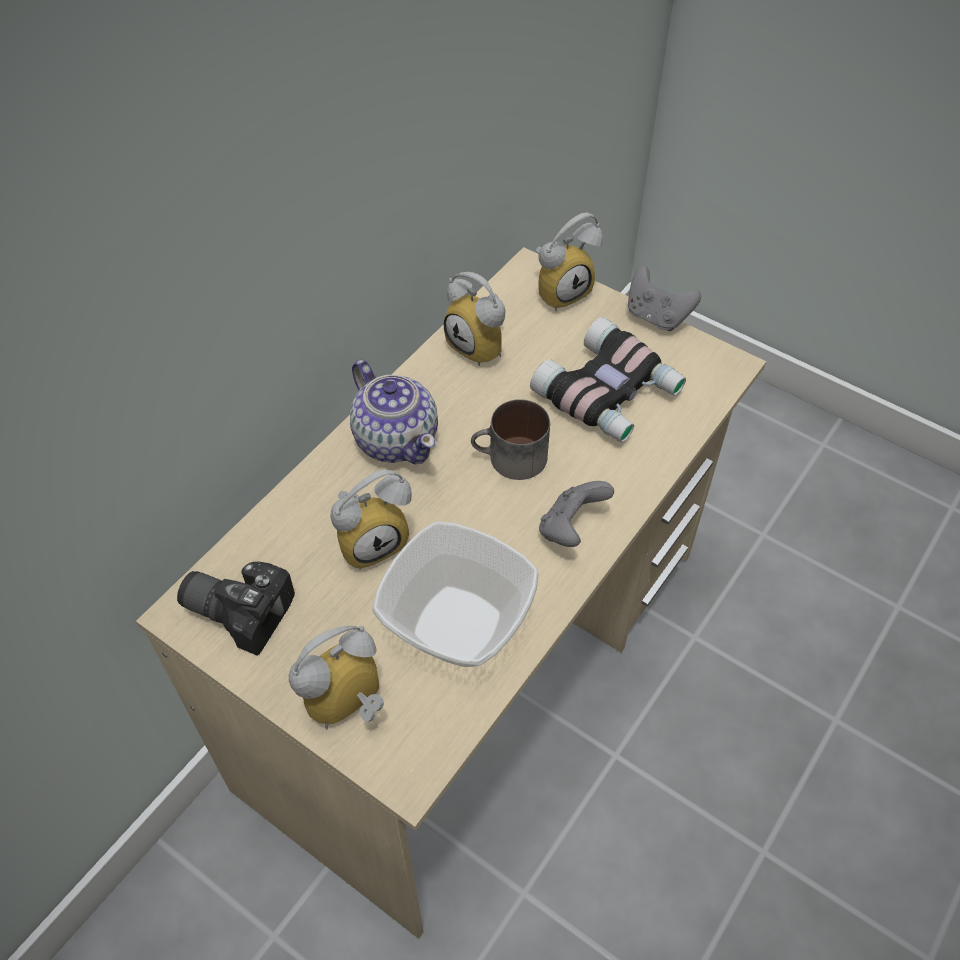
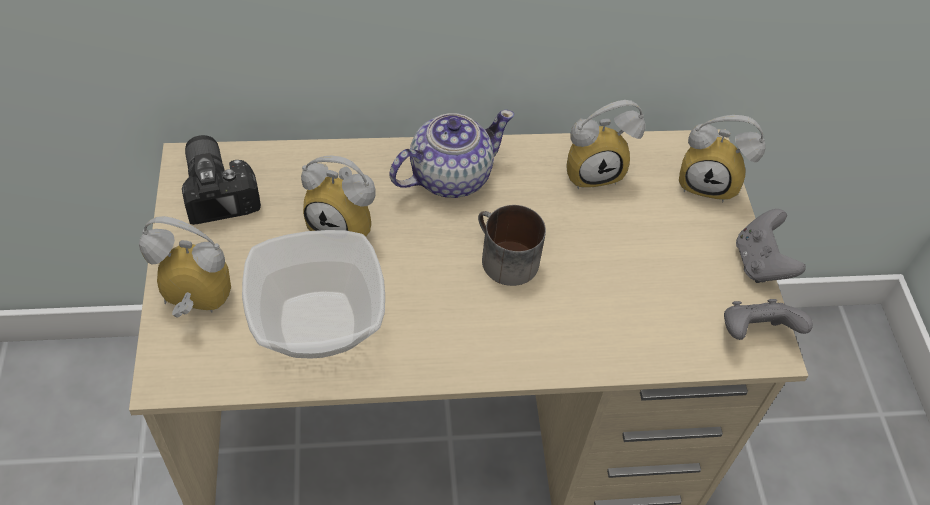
camera: 45 degrees right, 0 degrees up
teapot [350,360,438,464] -> teapot turned 135 degrees counterclockwise [390,110,514,198]
alarm clock [444,272,505,366] -> alarm clock turned 105 degrees counterclockwise [566,100,645,189]
binoculars [530,317,686,442] -> none
grey game controller [539,481,614,547] -> grey game controller moved to [724,299,813,340]

